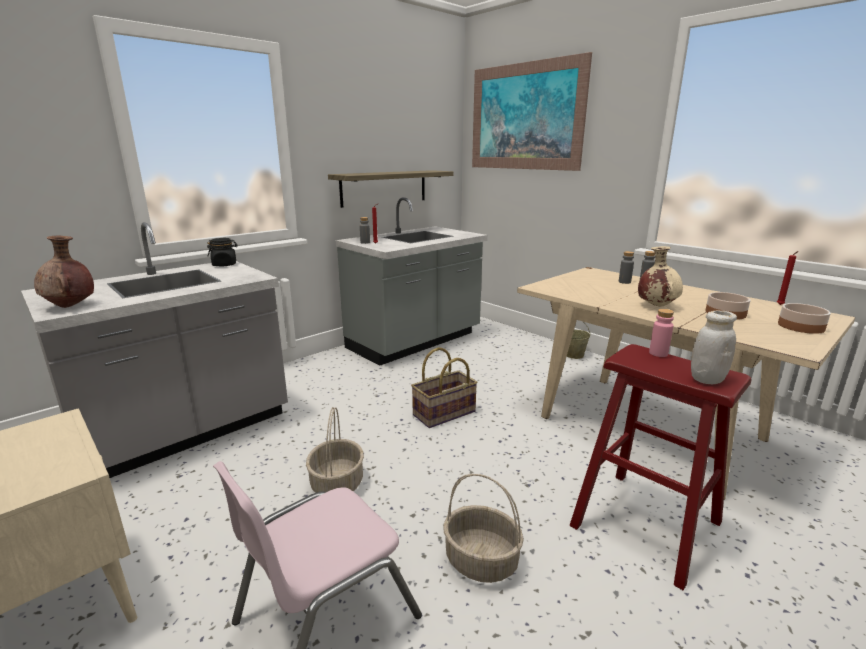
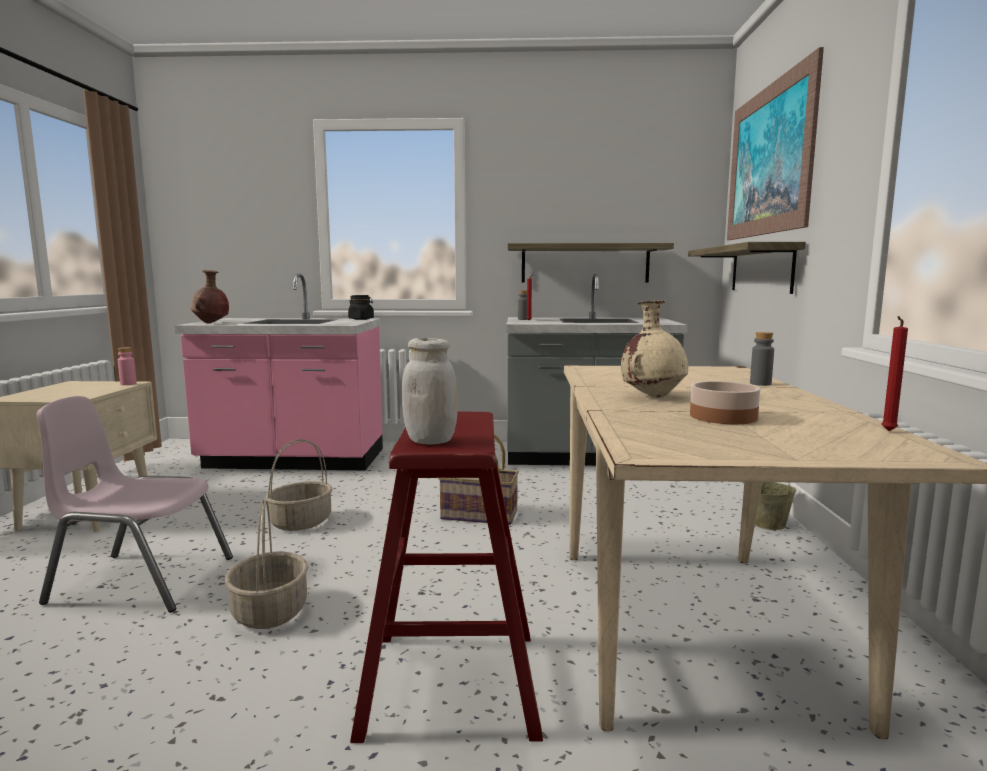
camera: 45 degrees right, 10 degrees down
grey counter [21,222,288,478] -> pink counter [174,274,383,470]
grey bottle [619,251,634,284] -> none
pink bottle [649,309,674,357] -> pink bottle moved to [118,347,136,385]
bowl [778,303,831,334] -> none
none -> shelf [688,242,806,294]

